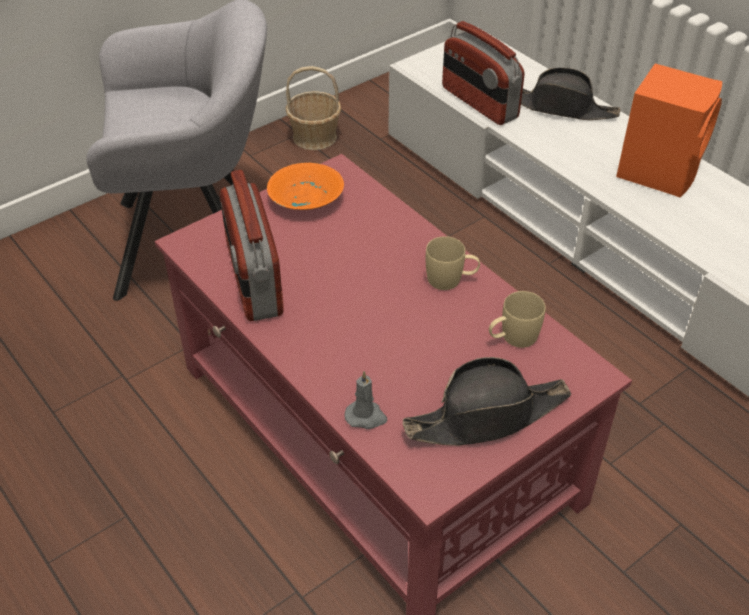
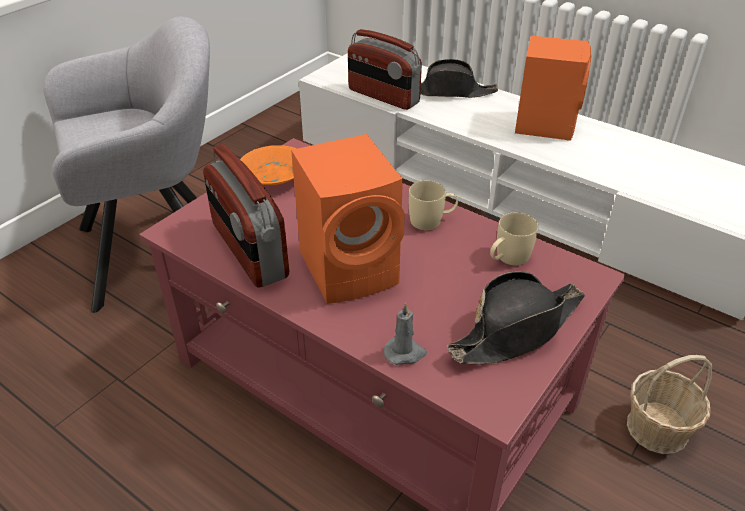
camera: 15 degrees left, 5 degrees down
basket [285,66,342,150] -> basket moved to [627,355,712,454]
none -> orange speaker [291,134,405,304]

